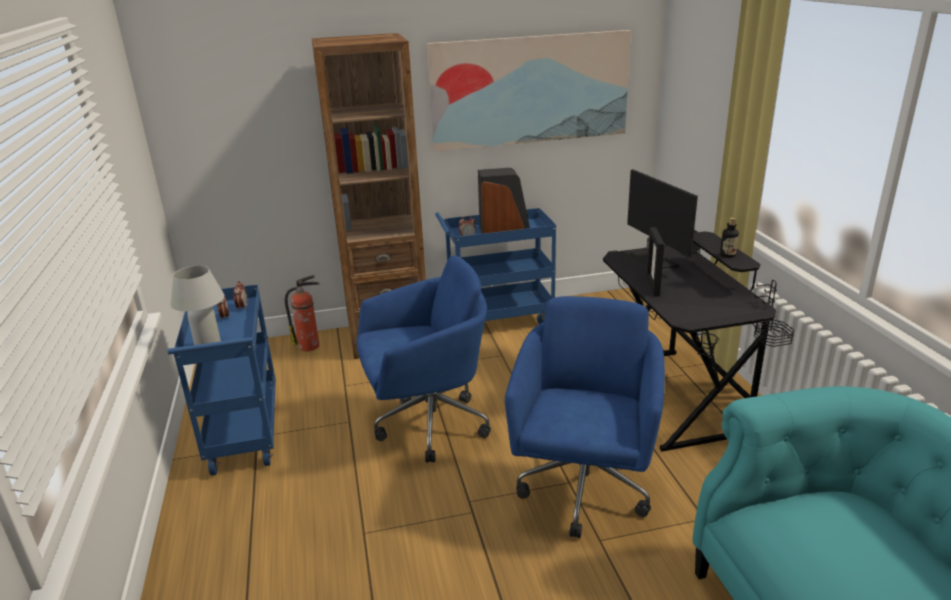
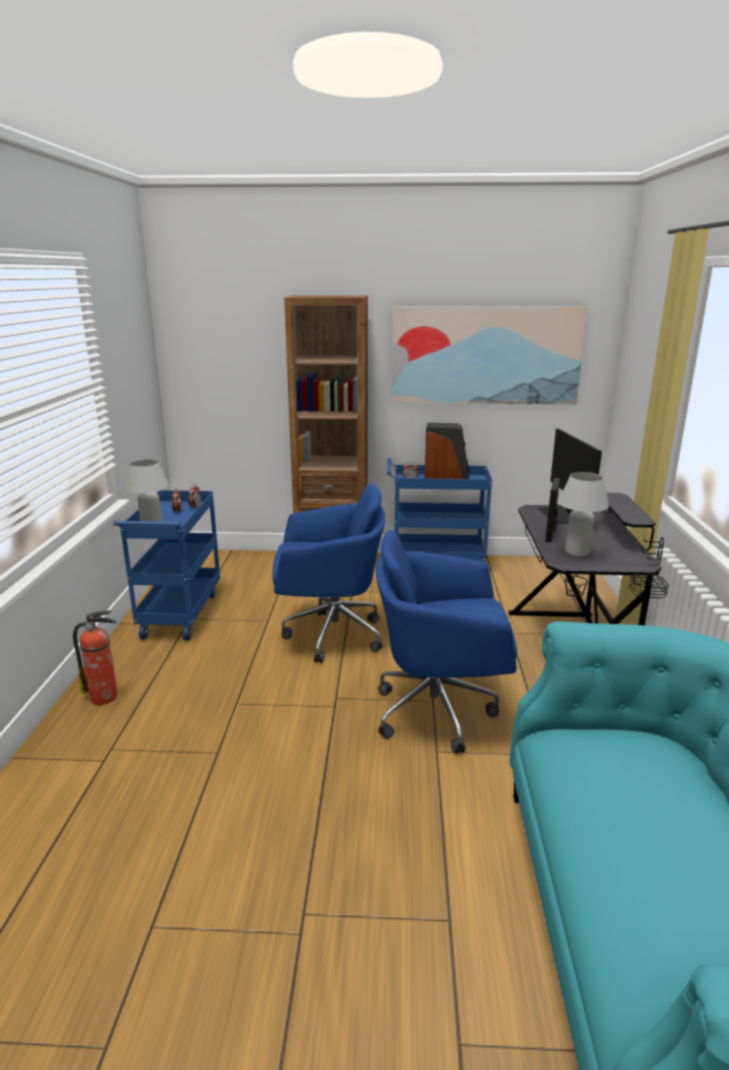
camera: 15 degrees right, 5 degrees down
fire extinguisher [285,275,319,351] -> fire extinguisher moved to [73,610,118,705]
blue office chair [505,296,665,538] -> blue office chair turned 120 degrees counterclockwise [376,530,517,754]
bottle [720,217,739,258] -> none
none -> white table lamp [558,472,609,557]

